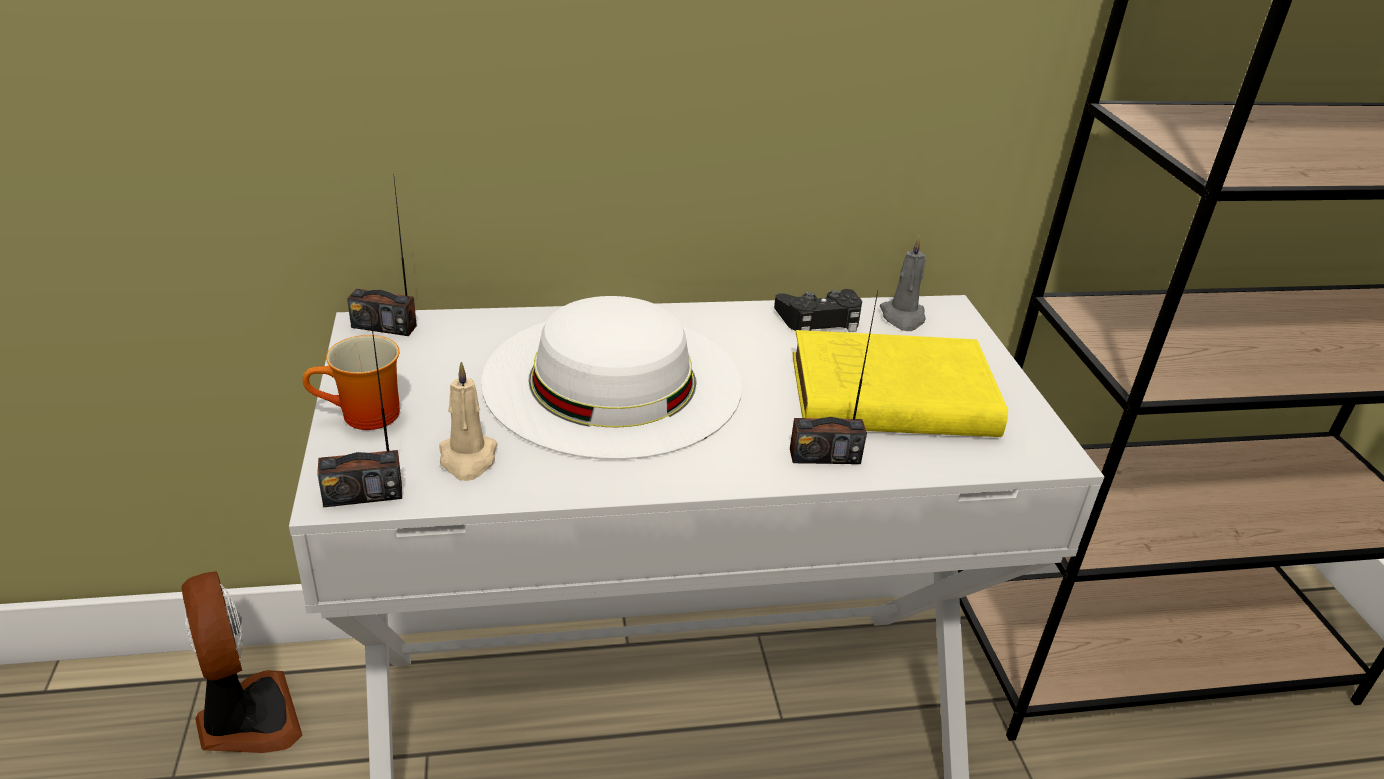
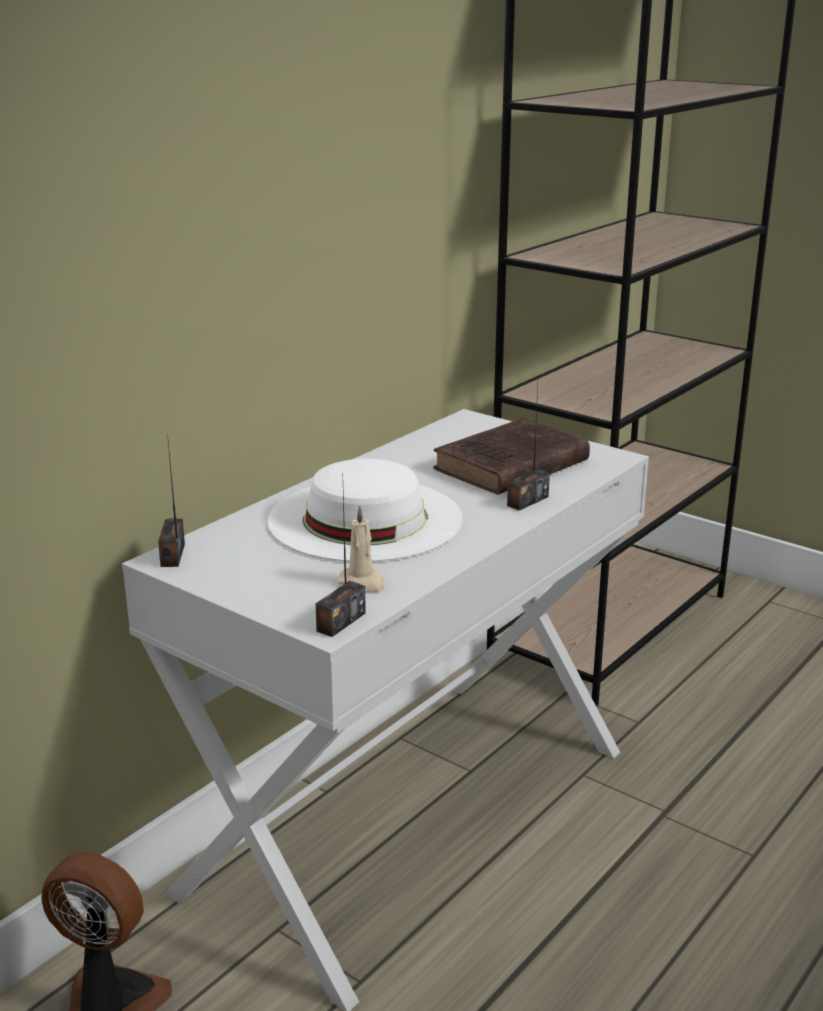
camera: 40 degrees left, 10 degrees down
mug [303,335,400,430] -> none
radio [347,179,417,336] -> radio turned 120 degrees clockwise [158,434,185,567]
black game controller [774,289,862,332] -> none
yellow book [793,330,1008,437] -> brown book [433,418,590,495]
grey candle [880,236,926,331] -> none

